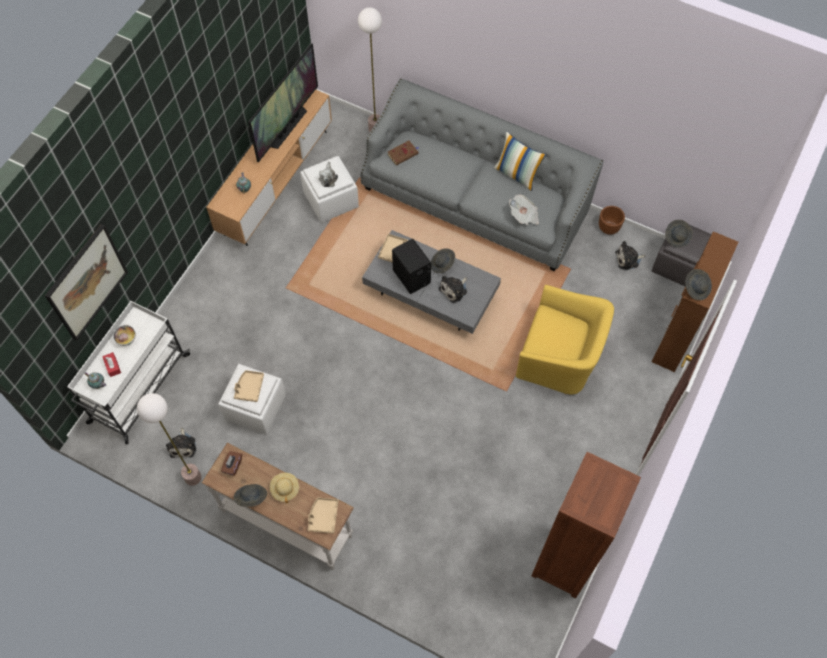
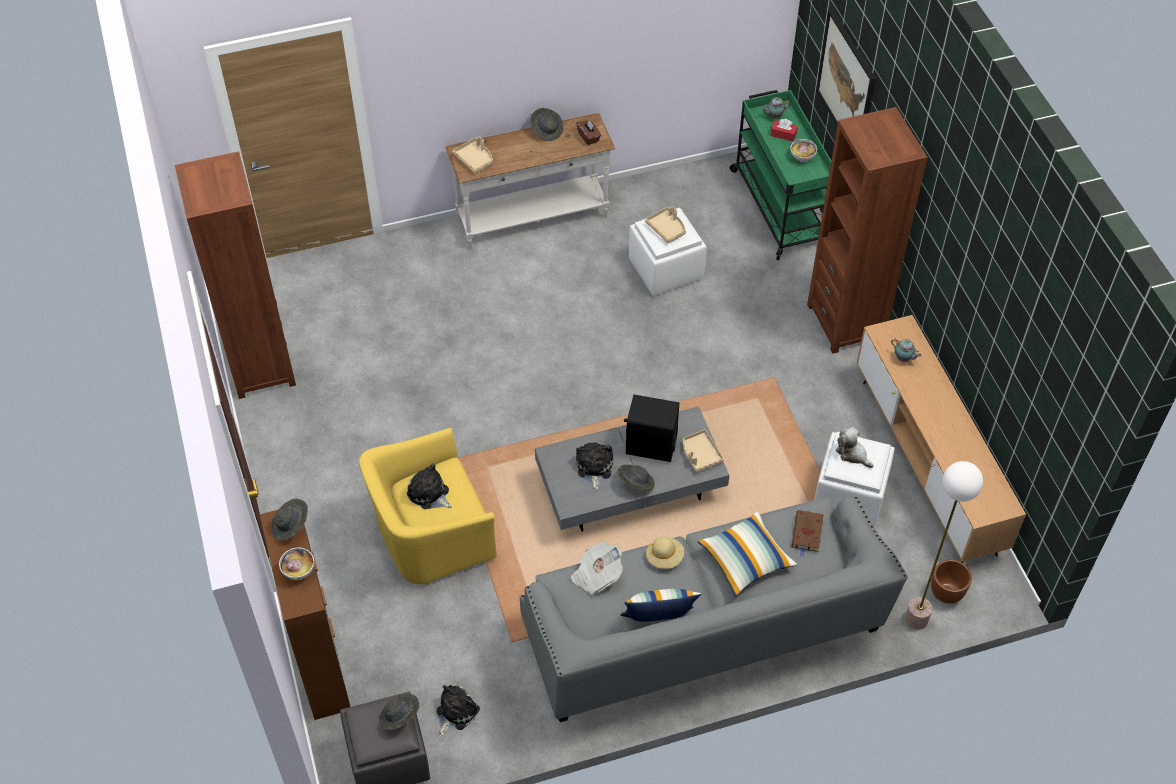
camera: 135 degrees right, 10 degrees down
white cart [67,301,190,444] -> green cart [730,90,831,260]
floor lamp [137,393,201,486] -> none
plush toy [166,427,196,458] -> plush toy moved to [407,464,452,509]
television [248,43,318,162] -> none
beige hat [270,473,299,503] -> beige hat moved to [646,537,684,569]
brown planter [599,206,625,235] -> brown planter moved to [931,559,972,604]
none -> bowl [279,548,314,580]
none -> pillow [697,512,797,596]
none -> brown bookcase [807,107,928,353]

